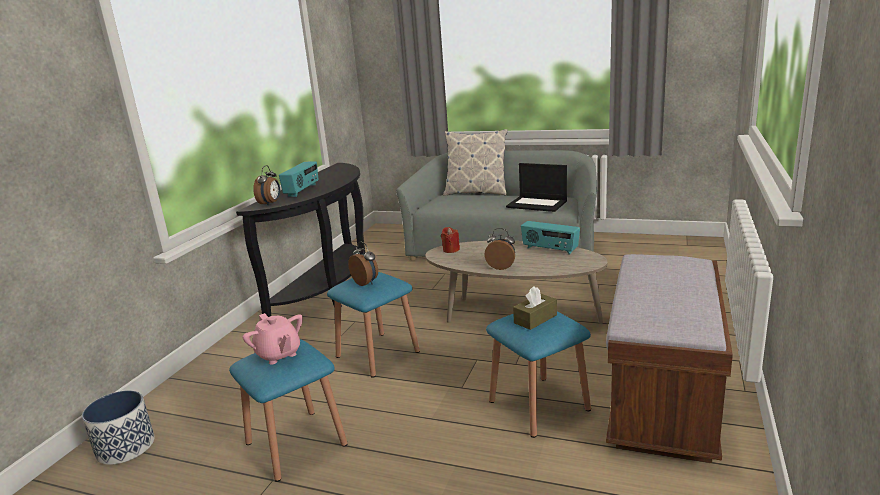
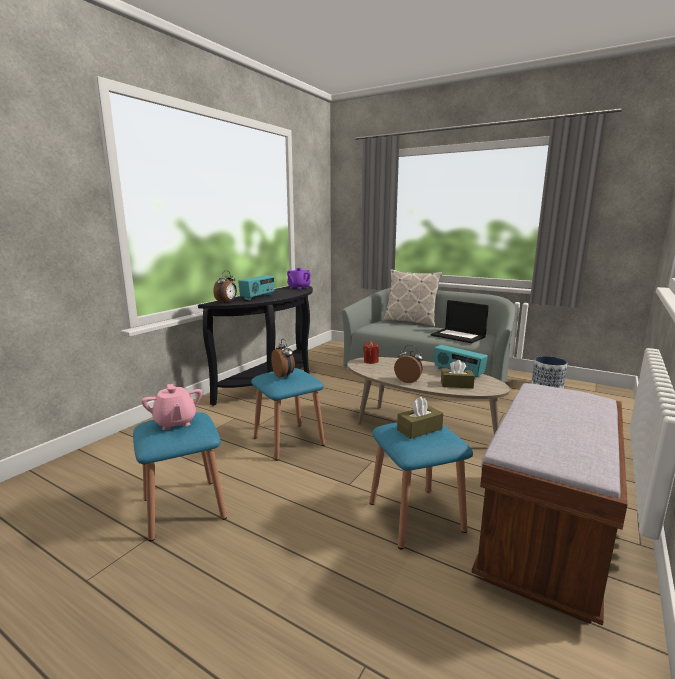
camera: 10 degrees right, 5 degrees down
planter [82,390,155,465] -> planter moved to [532,356,567,389]
none -> purple teapot [287,268,311,290]
none -> brown tissue box [441,360,475,388]

